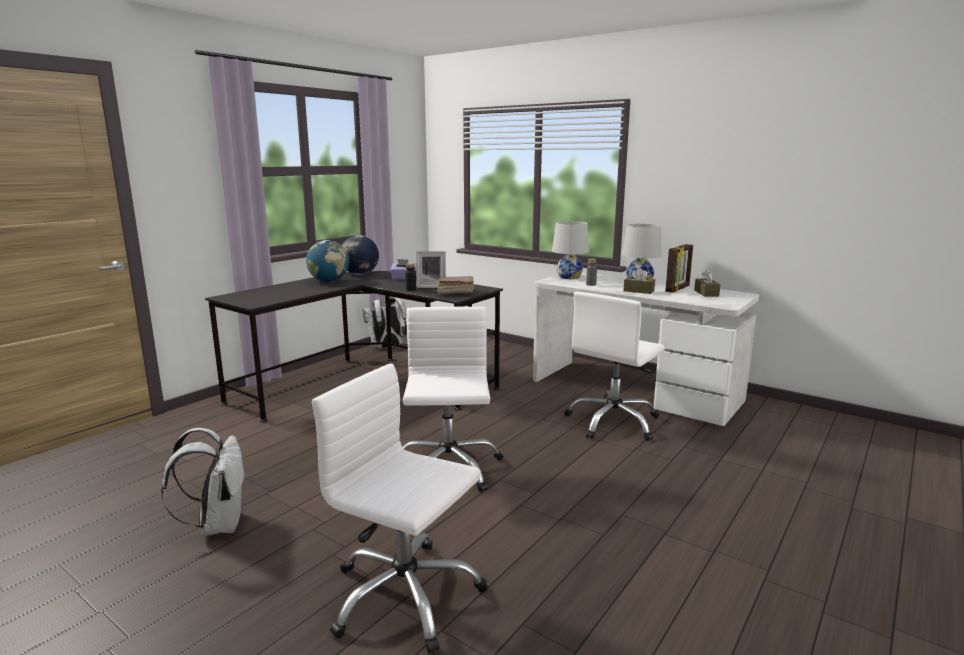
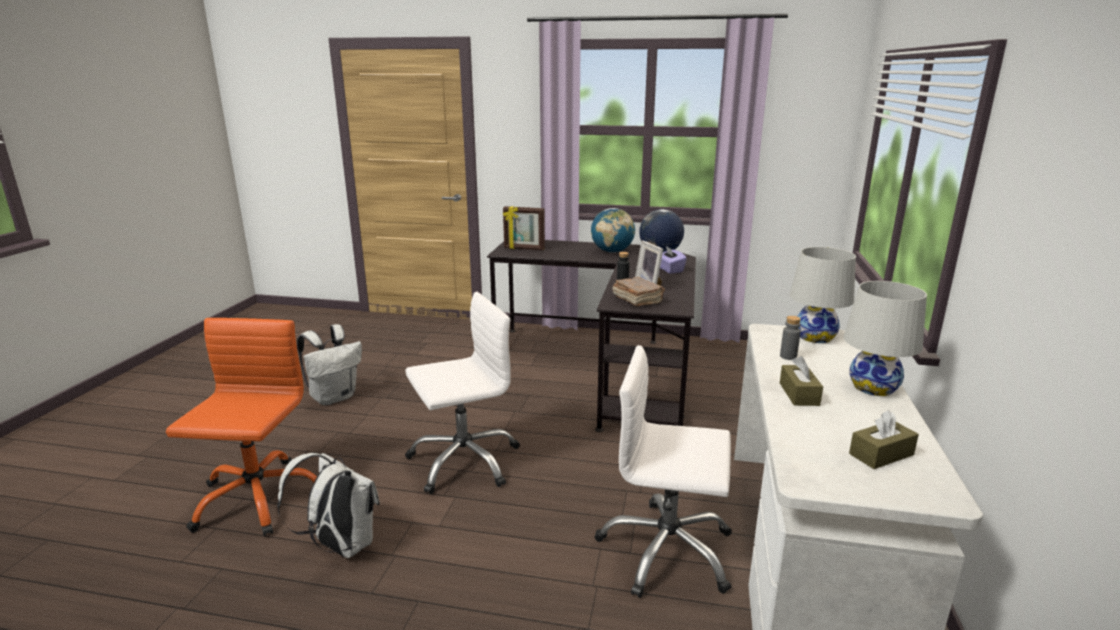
camera: 65 degrees right, 5 degrees up
white office chair [312,363,488,653] -> orange office chair [166,318,317,536]
white backpack [362,298,407,349] -> white backpack moved to [277,453,380,558]
picture frame [665,244,693,293] -> picture frame moved to [503,206,545,250]

